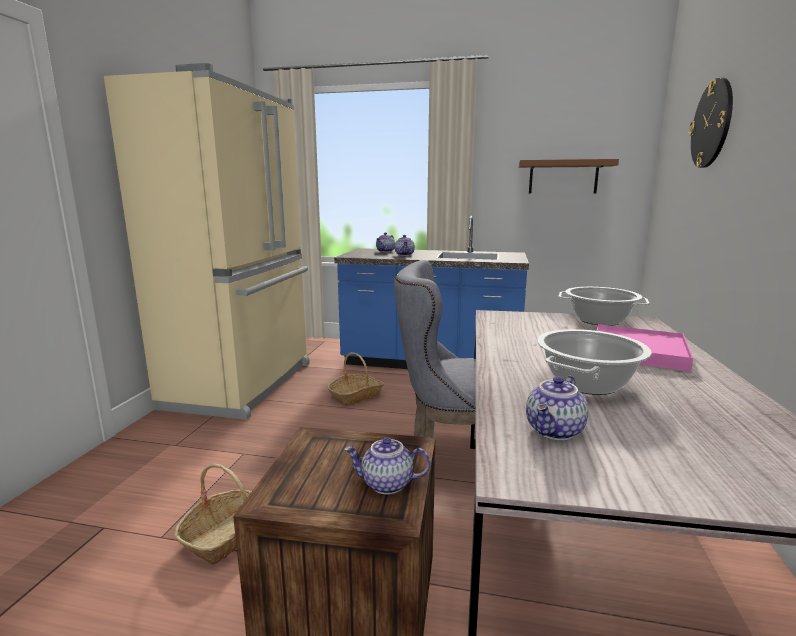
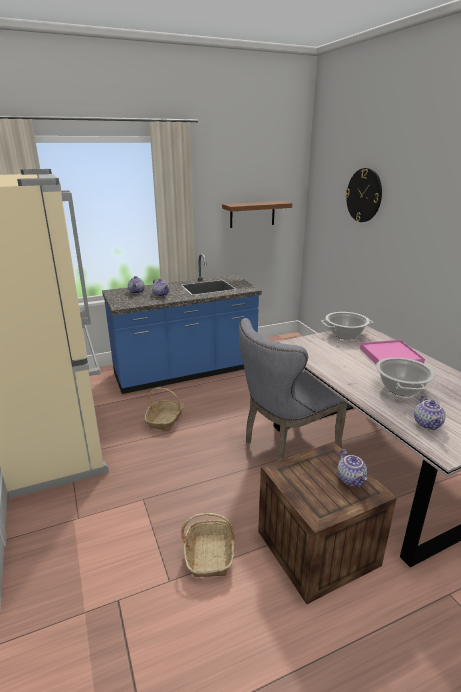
camera: 35 degrees left, 10 degrees up
teapot [344,437,430,495] -> teapot turned 75 degrees counterclockwise [337,449,367,487]

